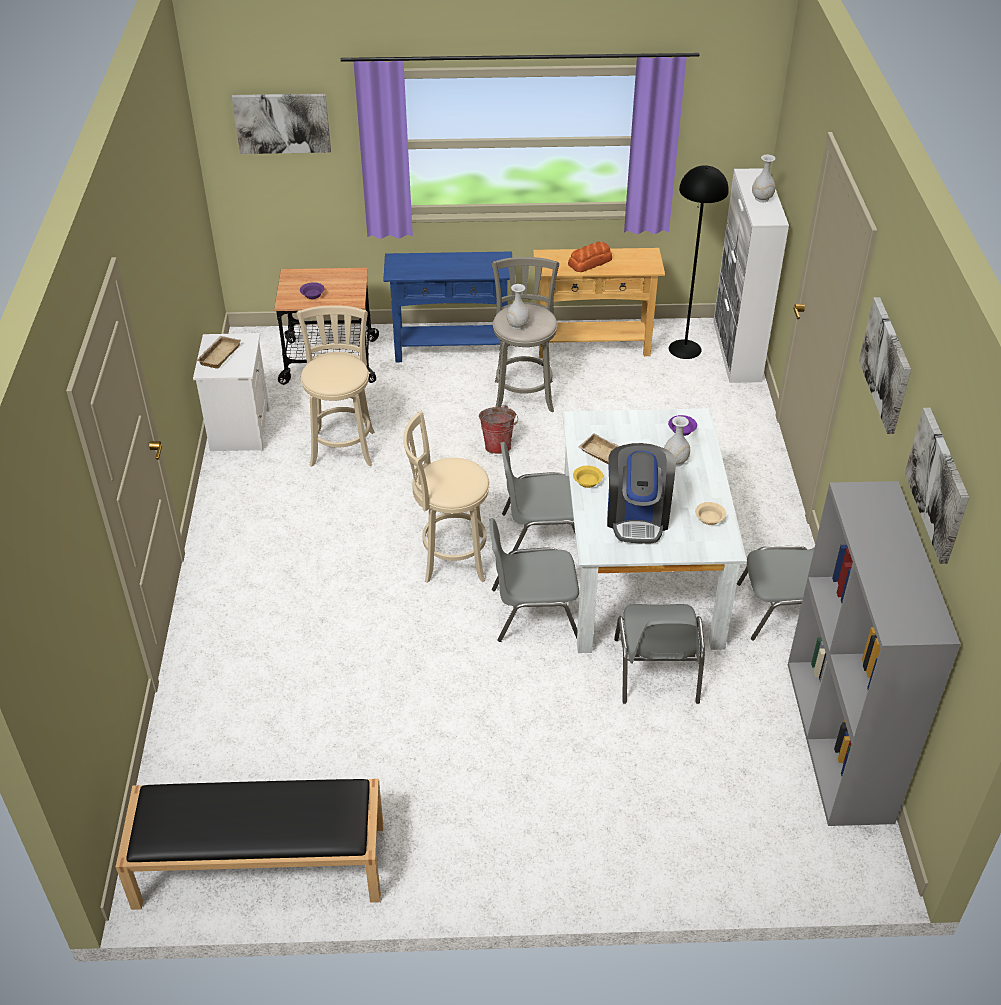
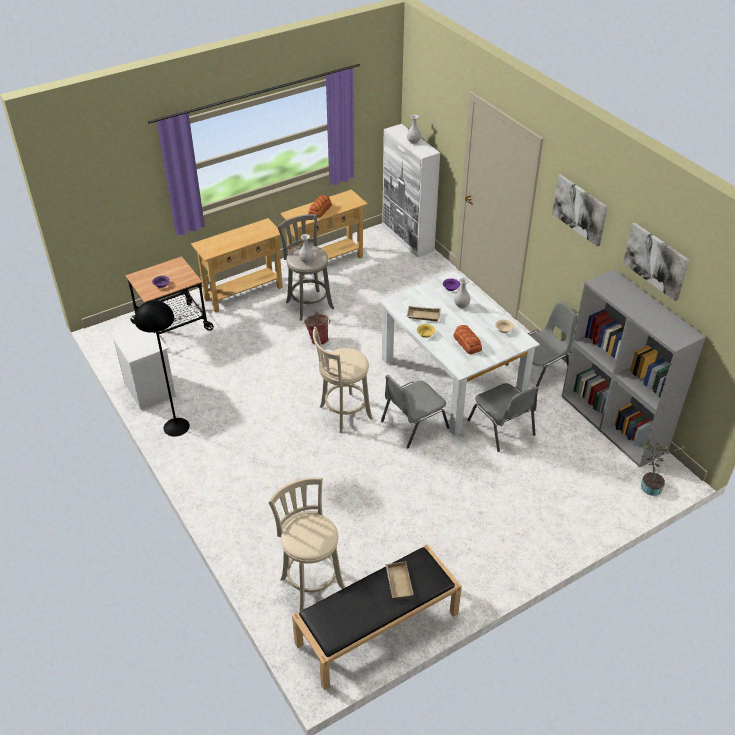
camera: 30 degrees left, 0 degrees up
beige tray [196,336,241,369] -> beige tray moved to [385,561,414,599]
picture [232,94,331,154] -> none
beige stool [297,305,375,467] -> beige stool moved to [269,477,346,611]
blue console table [383,251,512,362] -> beige console table [191,218,283,313]
grey chair [500,442,575,551] -> none
coffee machine [607,443,676,544] -> bread [453,325,482,354]
black floor lamp [669,165,729,359] -> black floor lamp moved to [135,300,190,437]
none -> potted plant [641,439,687,496]

